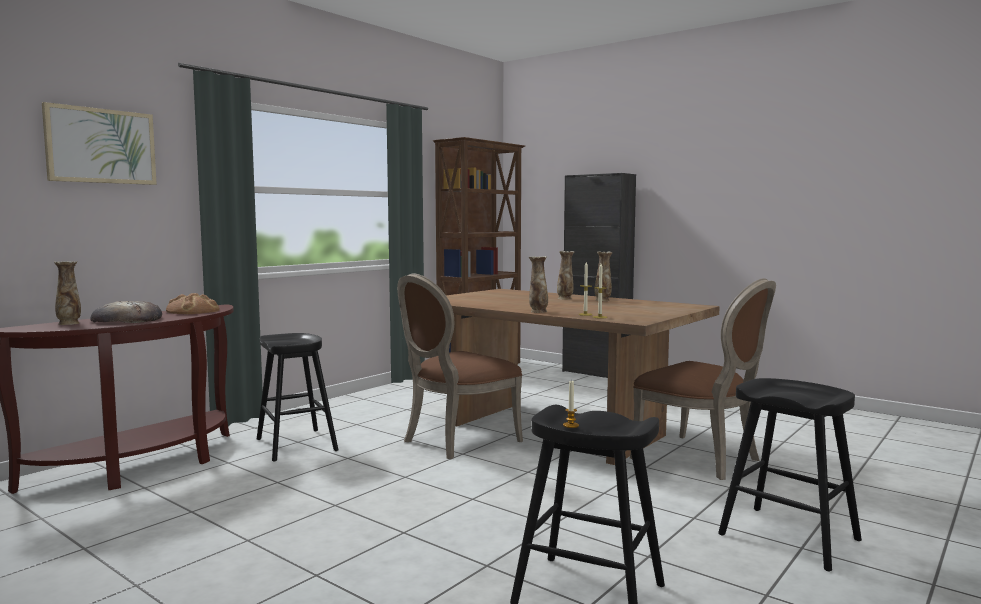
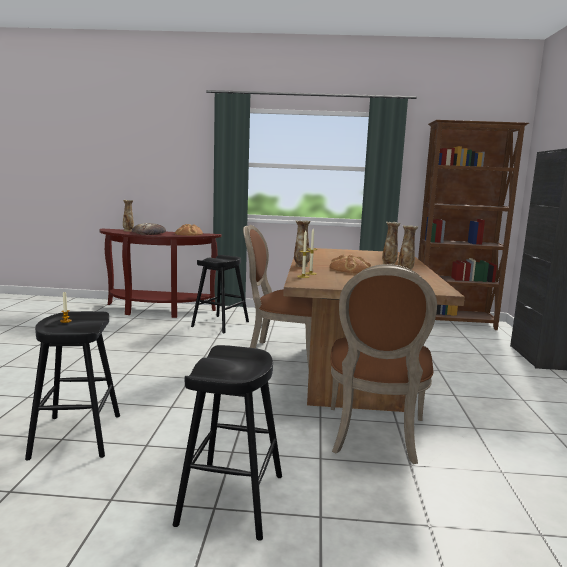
camera: 55 degrees right, 5 degrees up
picture [42,102,157,185] -> none
none -> bread [330,254,371,273]

